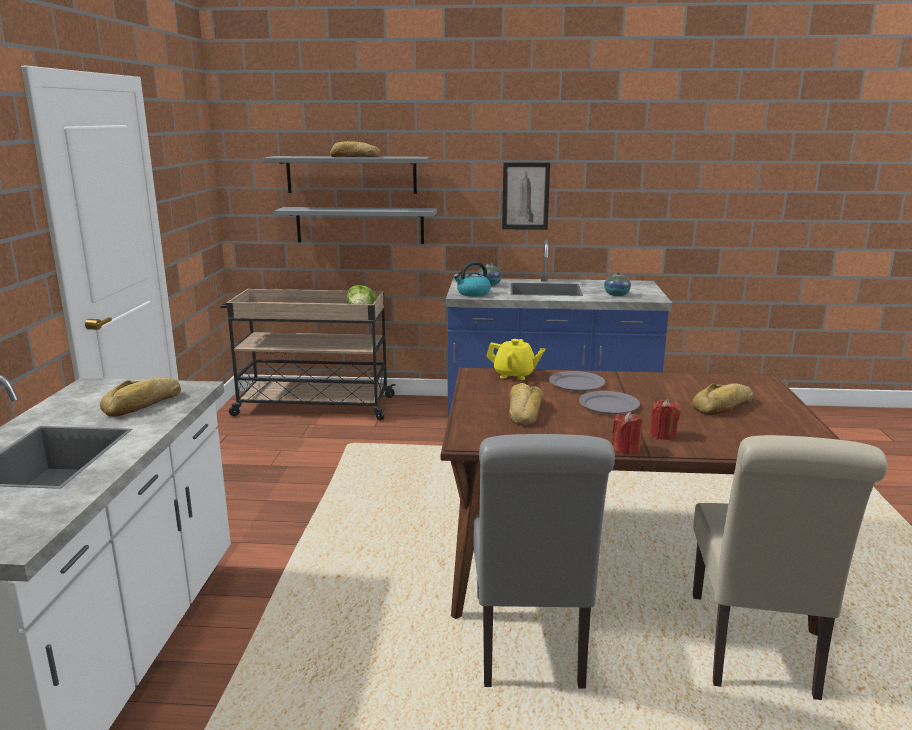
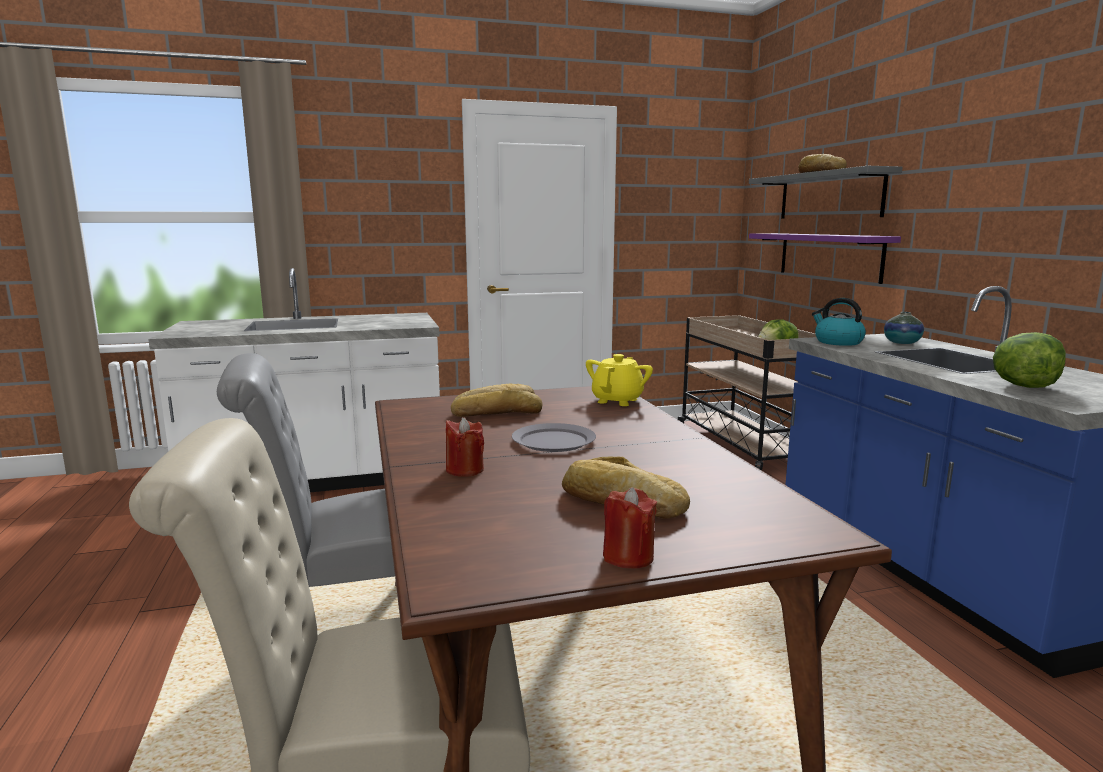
camera: 70 degrees right, 5 degrees down
bread [100,377,181,417] -> none
grey shelf [274,207,437,244] -> purple shelf [749,233,901,284]
yellow teapot [486,339,545,380] -> yellow teapot turned 150 degrees counterclockwise [586,354,653,406]
picture [502,162,550,230] -> none
grey plate [549,371,605,391] -> none
vase [604,272,631,296] -> lettuce [993,332,1066,388]
red candle [612,412,643,455] -> red candle moved to [603,487,657,569]

